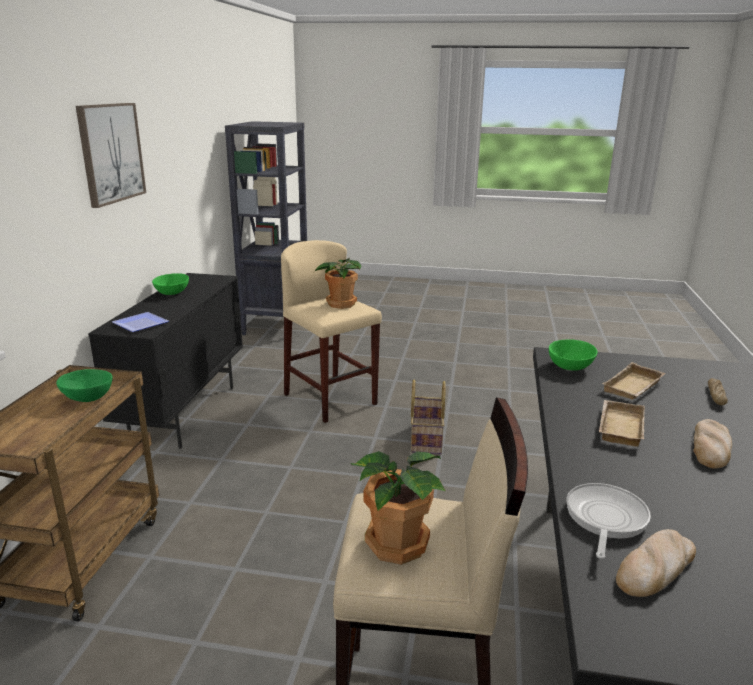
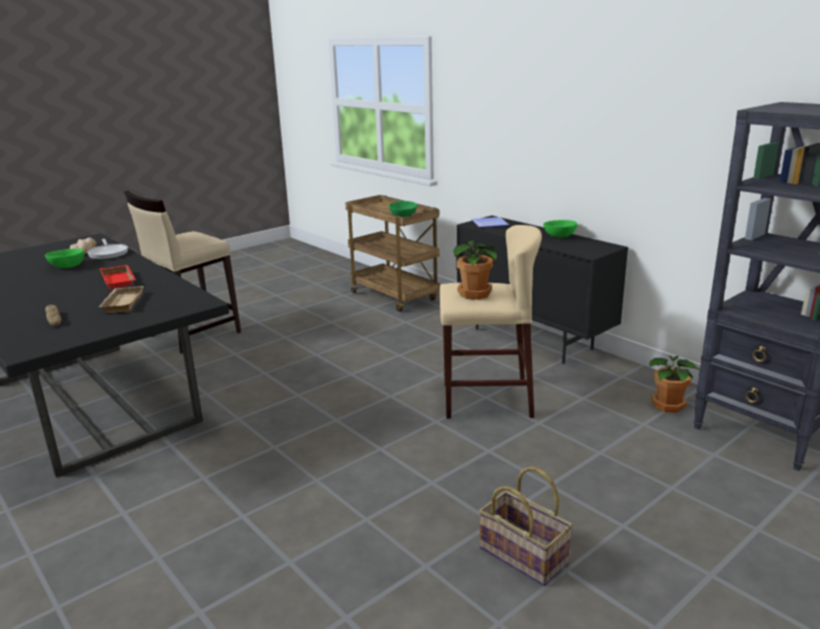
camera: 130 degrees right, 0 degrees up
picture [76,103,146,208] -> none
potted plant [351,451,446,565] -> potted plant moved to [649,355,700,413]
basket [411,380,446,455] -> basket moved to [479,467,573,586]
green bowl [549,339,598,370] -> green bowl moved to [45,249,84,268]
beige tray [599,400,645,447] -> red tray [100,265,136,290]
bread [693,419,732,469] -> none

